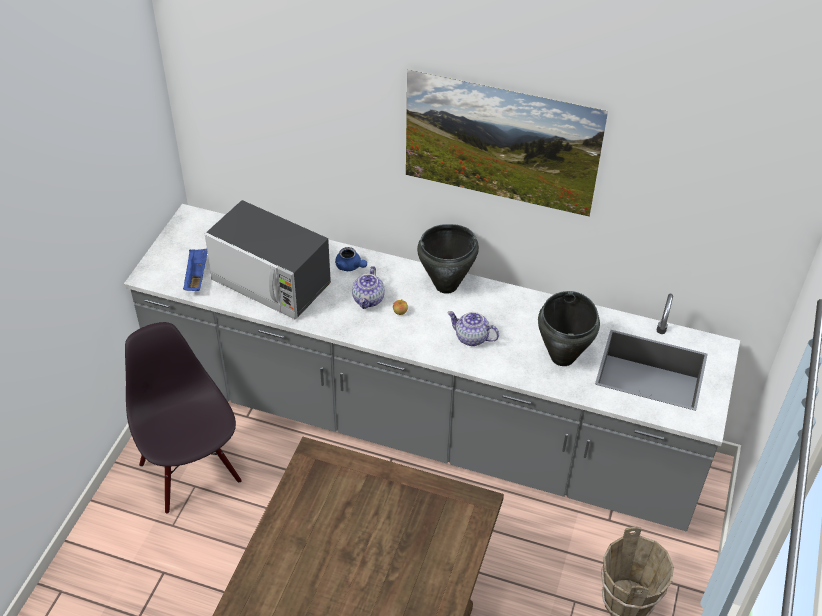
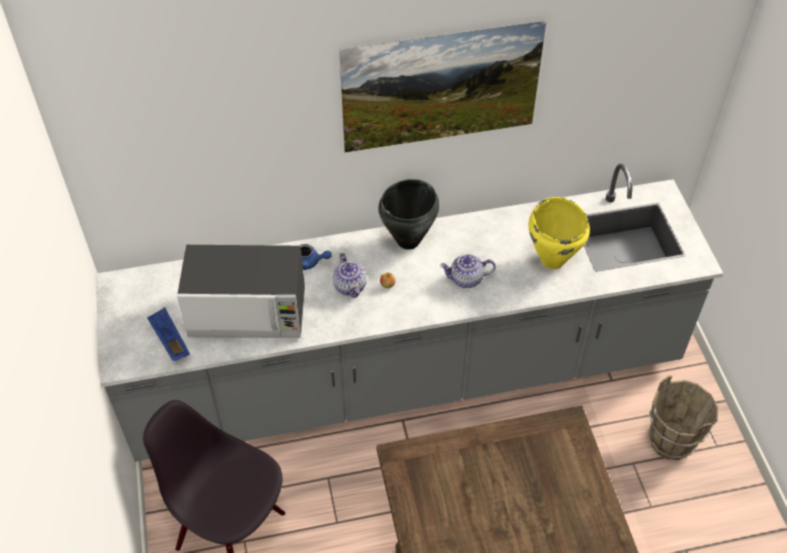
camera: 30 degrees left, 5 degrees up
black cooking pot [538,291,600,366] -> yellow cooking pot [529,197,590,269]

